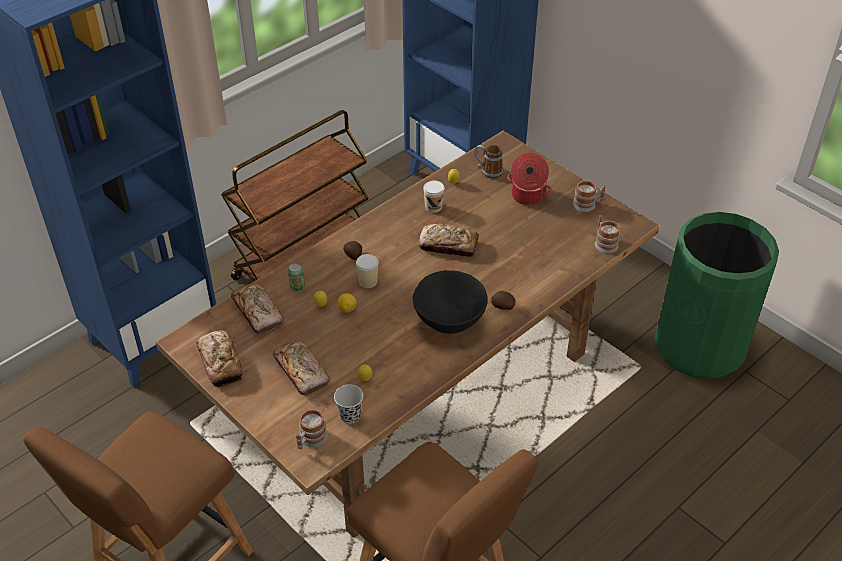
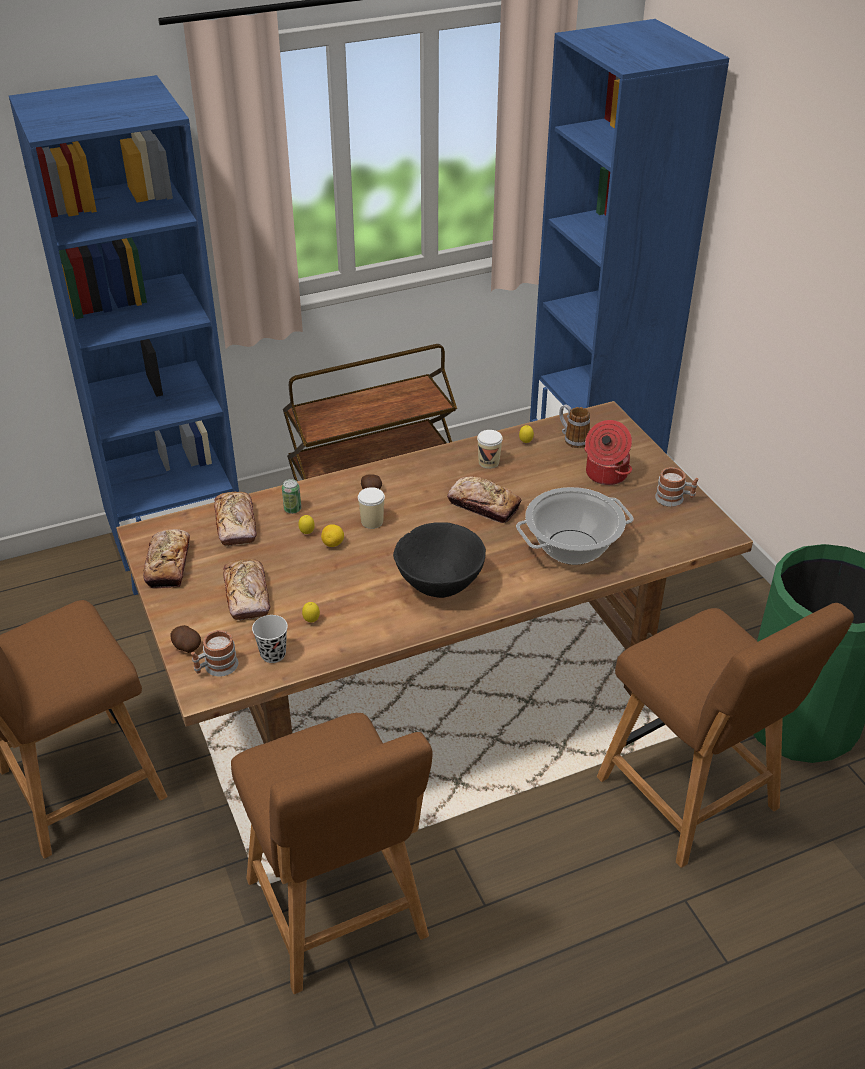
camera: 20 degrees right, 5 degrees down
potato [491,291,515,310] -> potato moved to [170,625,201,653]
mug [595,215,620,253] -> none
none -> cooking pot [516,487,633,565]
none -> brown chair [597,603,854,868]

